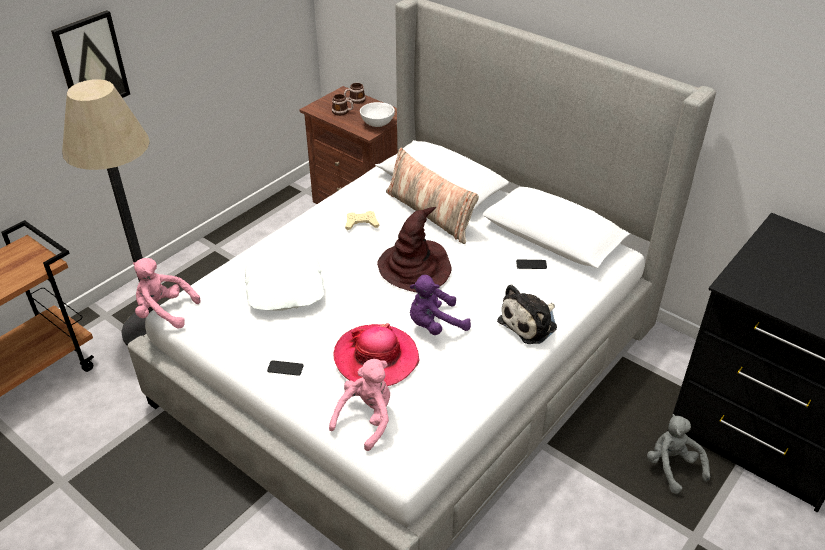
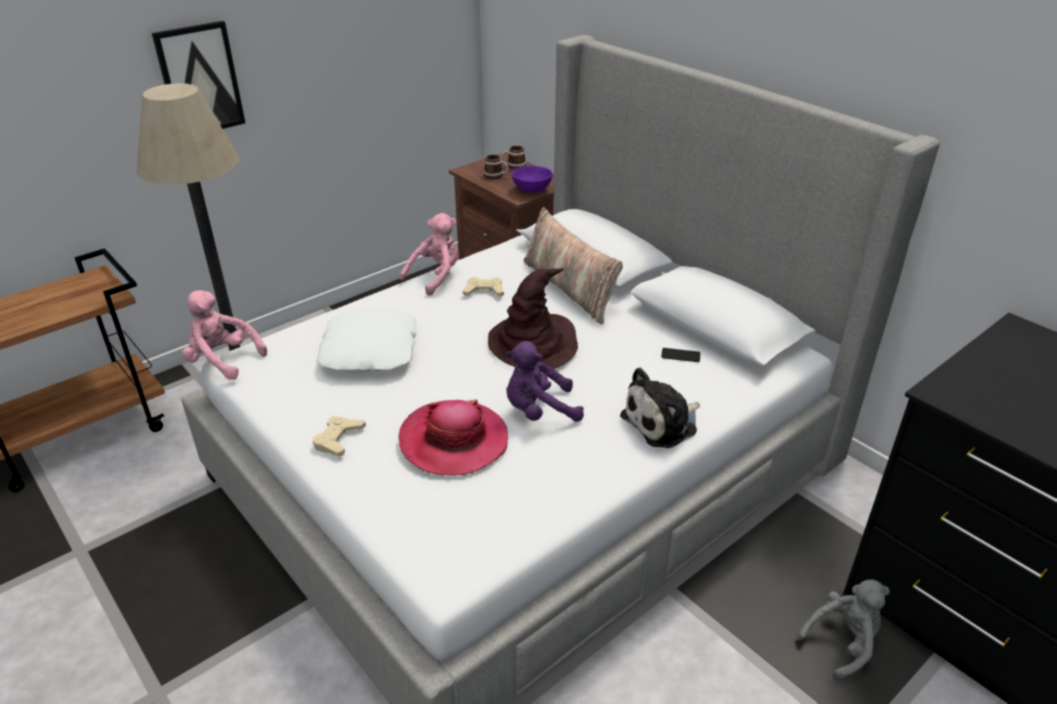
camera: 10 degrees right, 5 degrees down
phone [267,360,304,376] -> beige game controller [313,416,366,456]
pink plush toy [329,359,390,451] -> pink plush toy moved to [400,213,459,296]
white bowl [360,102,395,127] -> purple bowl [512,166,553,193]
grey plush toy [647,414,710,494] -> grey plush toy turned 75 degrees clockwise [797,579,890,681]

